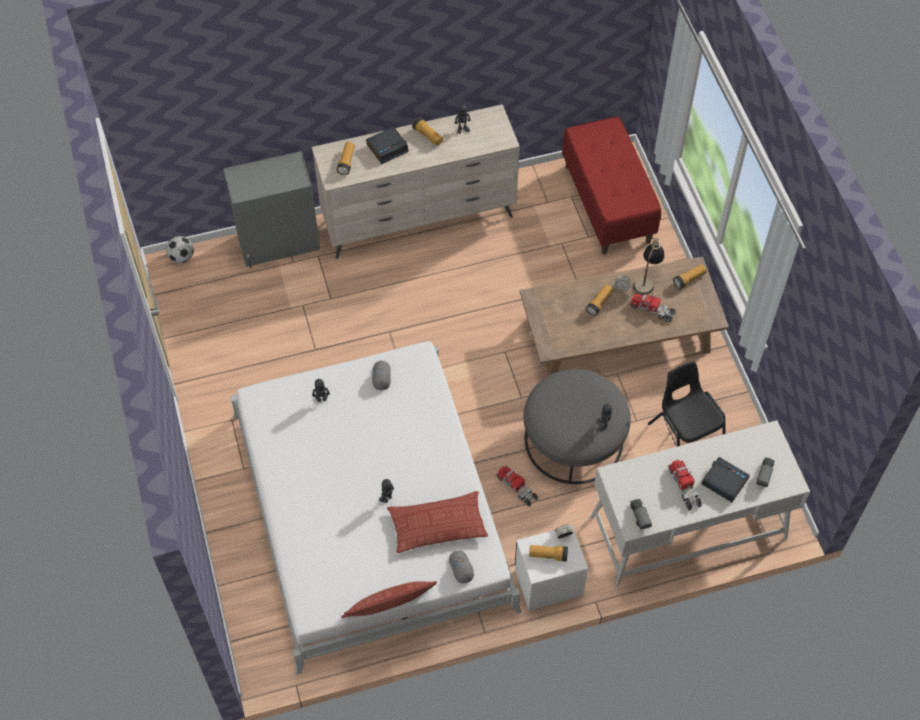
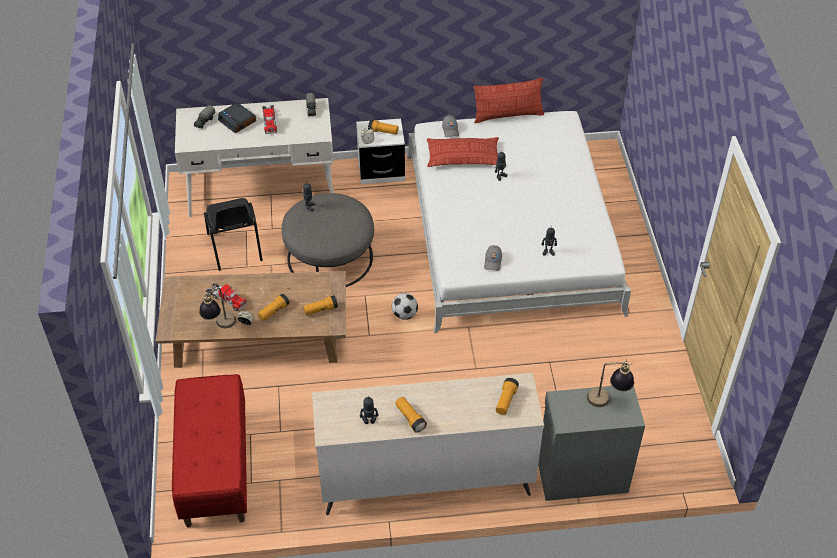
camera: 170 degrees left, 10 degrees down
football [166,236,194,263] -> football moved to [392,293,418,320]
alarm clock [366,127,409,164] -> none
toy truck [496,466,538,507] -> none
flashlight [673,264,707,289] -> flashlight moved to [303,295,338,316]
none -> table lamp [587,359,634,407]

